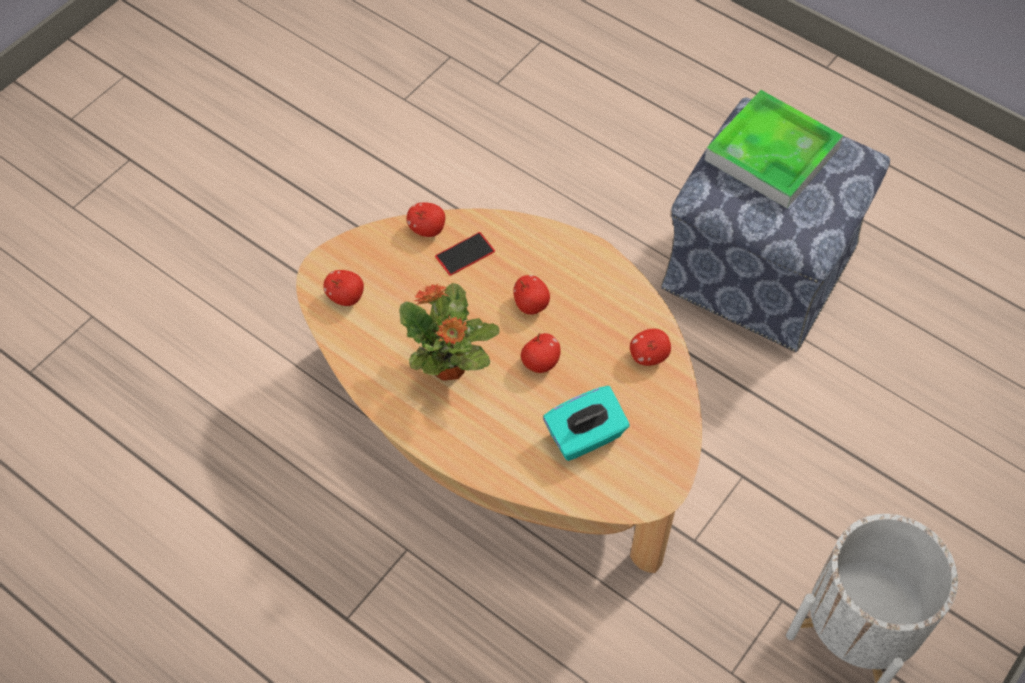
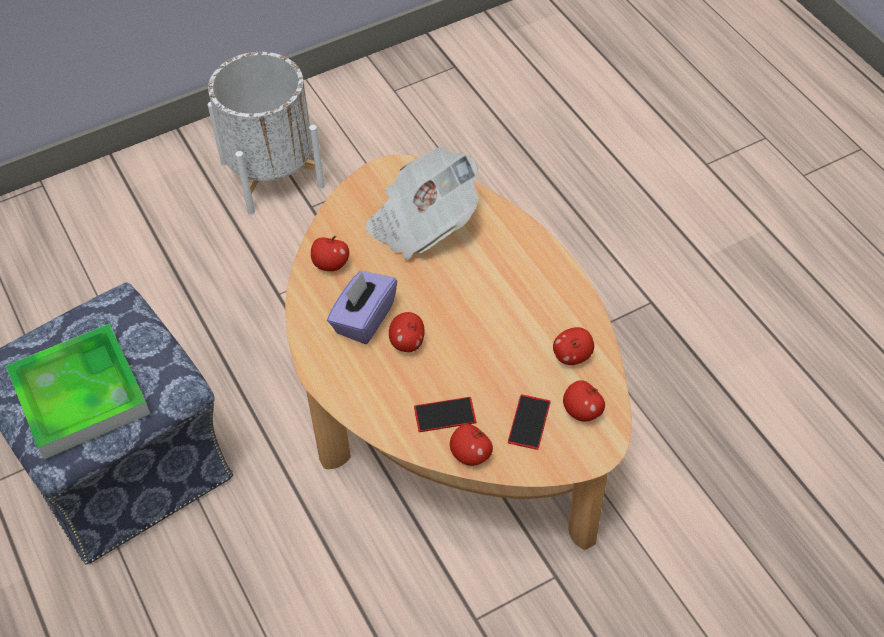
camera: 155 degrees left, 5 degrees down
potted plant [399,283,500,381] -> none
apple [521,333,561,373] -> apple moved to [553,327,594,365]
turquoise tissue box [543,386,630,461] -> newspaper [365,147,478,260]
none -> purple tissue box [327,271,397,344]
none -> phone [508,394,551,450]

